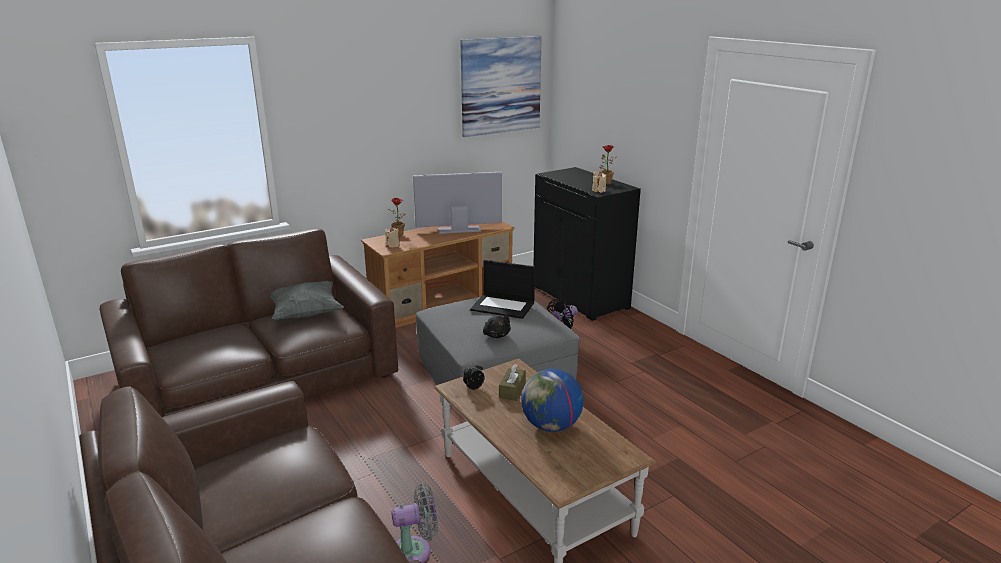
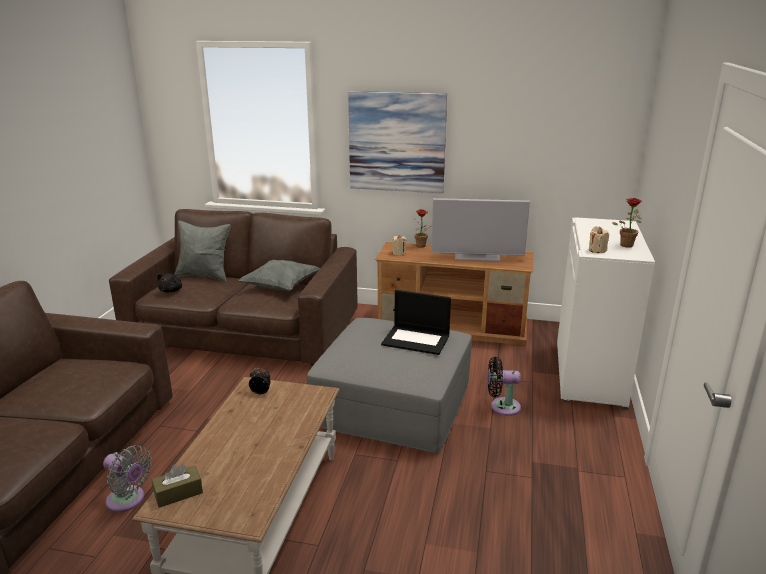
camera: 45 degrees right, 0 degrees up
television [413,172,502,234] -> television turned 150 degrees clockwise [431,198,530,261]
picture [460,36,542,137] -> picture moved to [348,91,447,194]
laptop [470,260,535,319] -> laptop turned 45 degrees counterclockwise [381,290,451,355]
black plush toy [483,315,511,338] -> black plush toy moved to [158,274,182,292]
brown tissue box [499,364,526,401] -> brown tissue box moved to [152,464,203,508]
globe [521,369,584,432] -> none
black cabinet [533,167,641,321] -> white cabinet [557,217,655,409]
none -> grey pillow [174,220,231,282]

